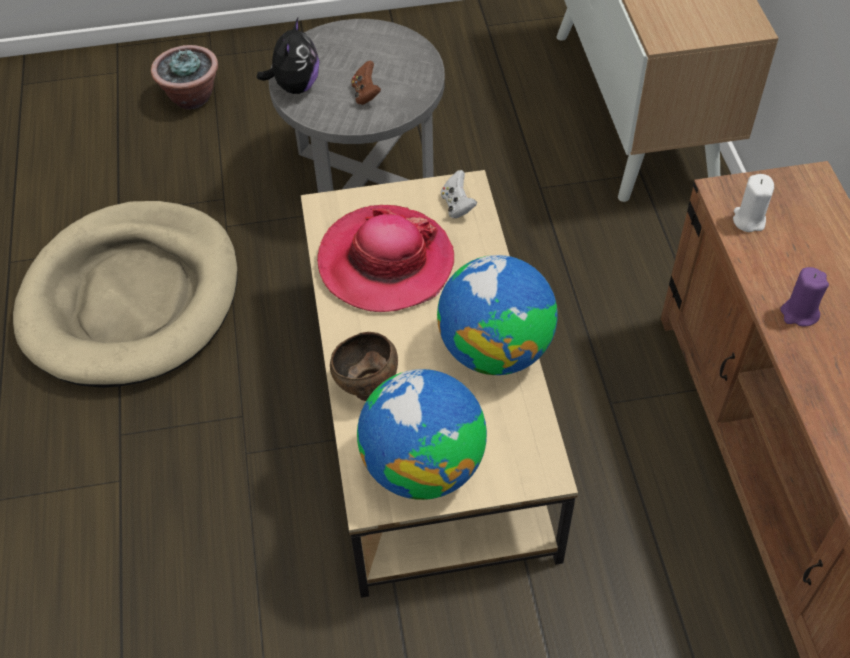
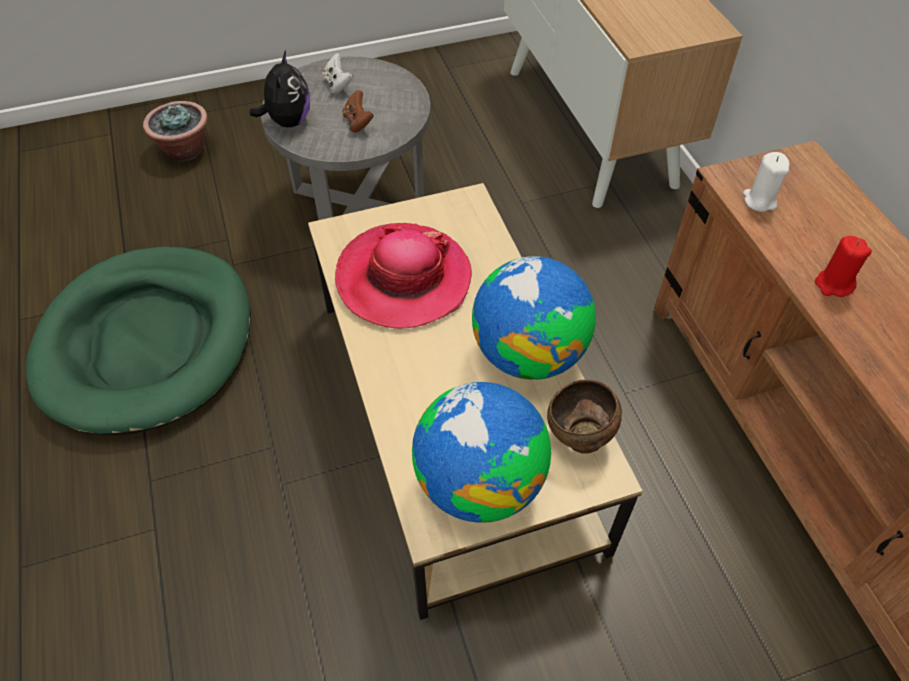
camera: 10 degrees left, 0 degrees up
beige dog bed [13,201,237,388] -> green dog bed [26,246,251,435]
brown bowl [330,332,398,401] -> brown bowl moved to [547,379,622,454]
white game controller [441,170,477,218] -> white game controller moved to [322,53,353,94]
purple candle [780,267,829,327] -> red candle [815,236,872,297]

